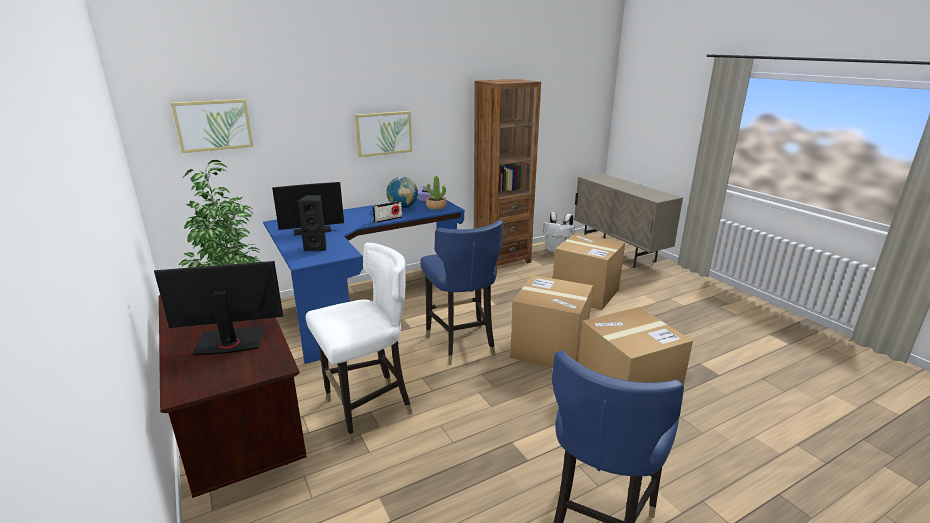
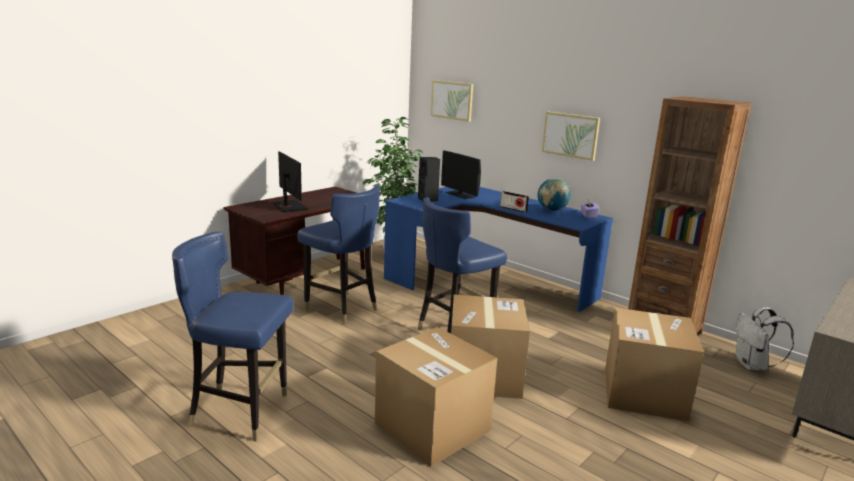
camera: 70 degrees right, 5 degrees down
white chair [306,243,413,444] -> blue chair [297,185,380,324]
potted plant [426,176,447,210] -> none

